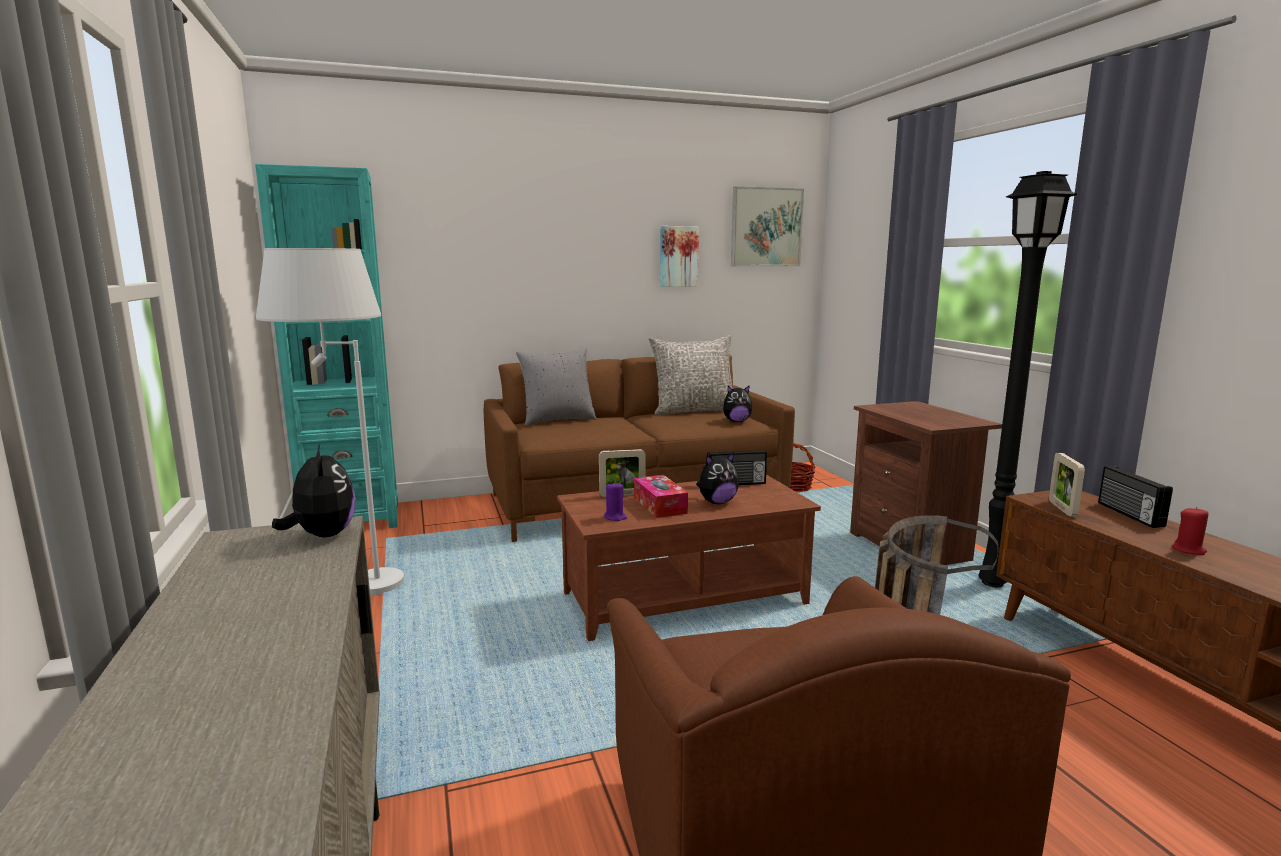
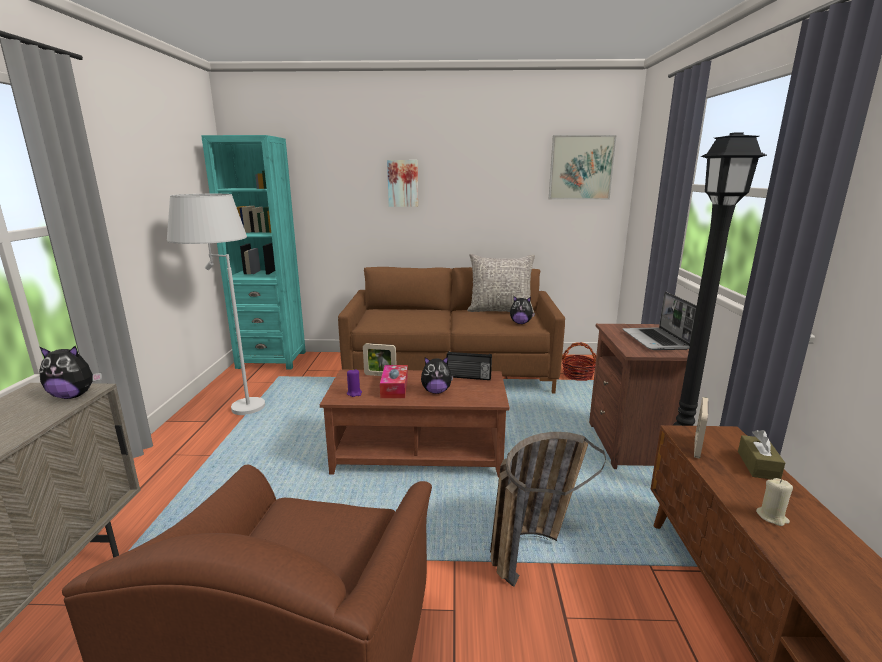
camera: 20 degrees right, 5 degrees up
plush toy [272,444,356,537] -> plush toy turned 90 degrees clockwise [39,346,102,399]
grey pillow [516,348,597,426] -> none
picture [660,226,699,287] -> picture moved to [387,160,418,207]
radio [1098,466,1173,528] -> brown tissue box [738,430,785,480]
red candle [1172,507,1209,555] -> beige candle [756,478,793,526]
none -> laptop [622,291,697,350]

